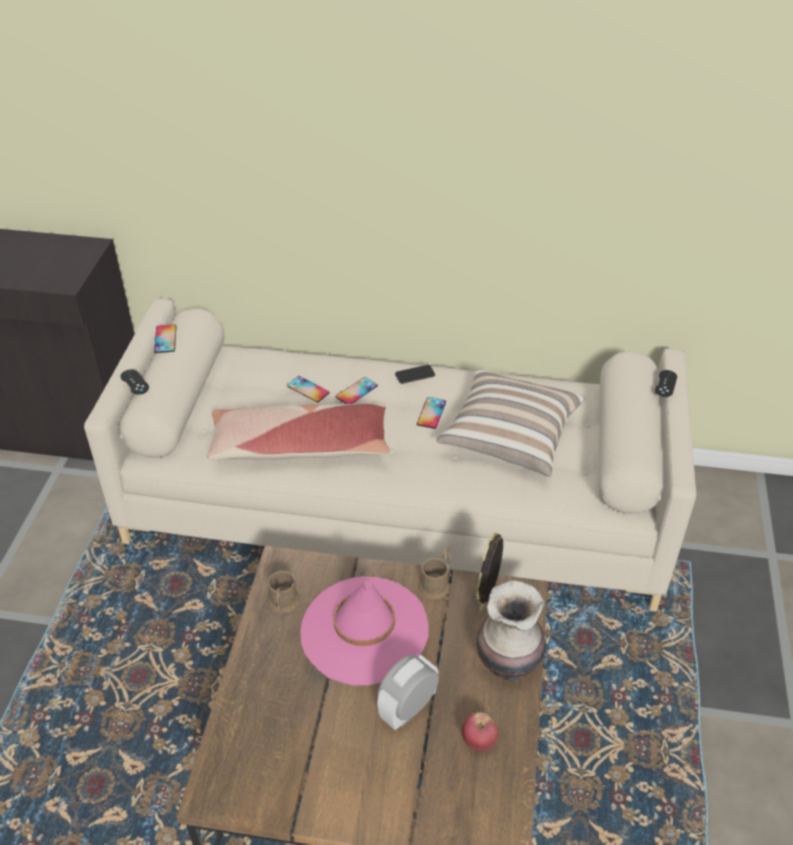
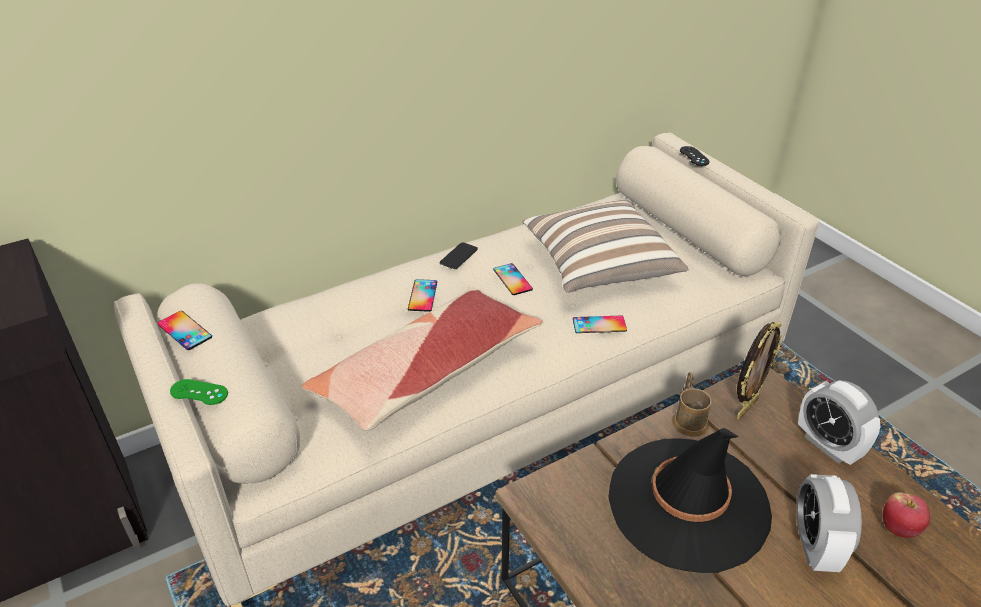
camera: 40 degrees left, 5 degrees down
black game controller [121,369,149,395] -> green game controller [170,379,228,405]
brown mug [268,571,300,613] -> none
phone [287,376,330,403] -> phone moved to [573,315,627,333]
pink hat [300,576,429,686] -> black hat [608,428,772,573]
picture frame [476,531,503,615] -> picture frame turned 120 degrees counterclockwise [737,321,782,420]
vase [476,580,546,682] -> alarm clock [798,380,880,465]

